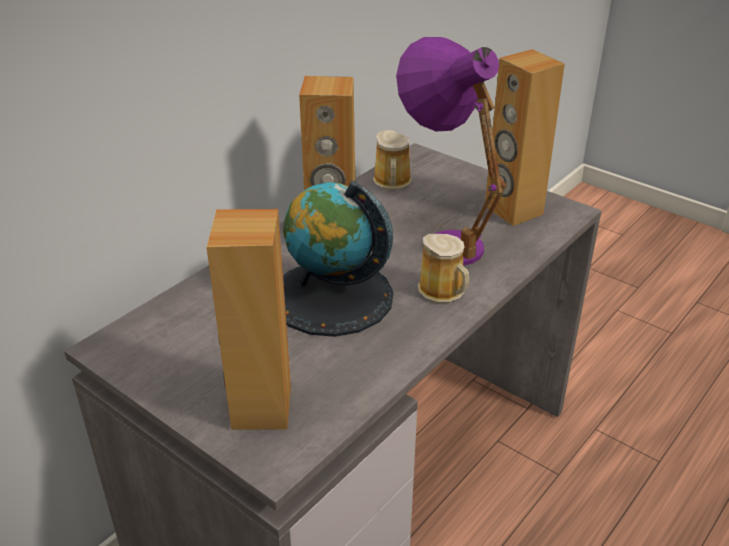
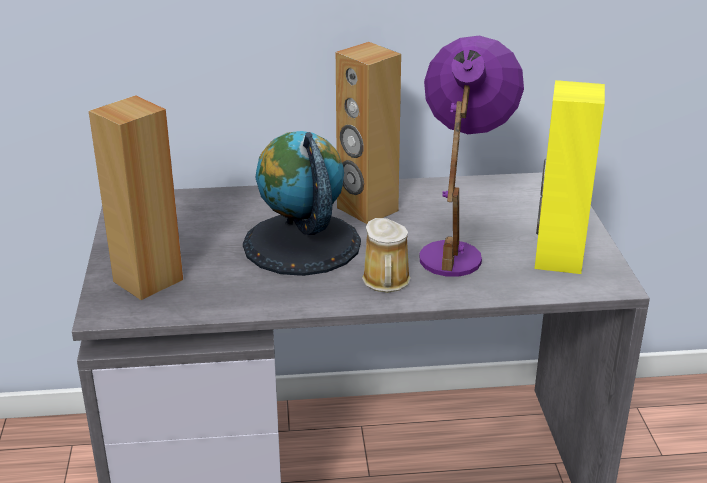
camera: 45 degrees right, 5 degrees down
mug [373,130,412,190] -> none
brown speaker [485,49,565,226] -> yellow speaker [534,80,605,274]

